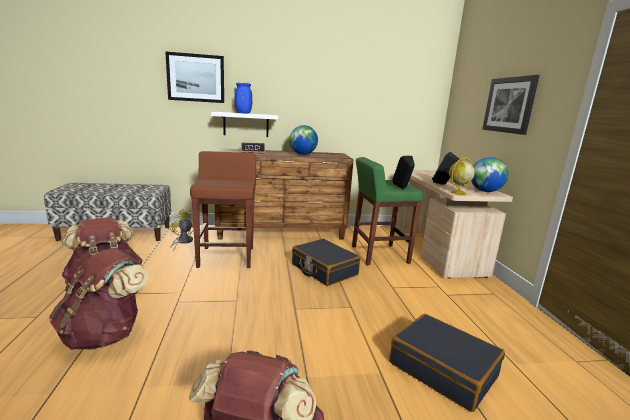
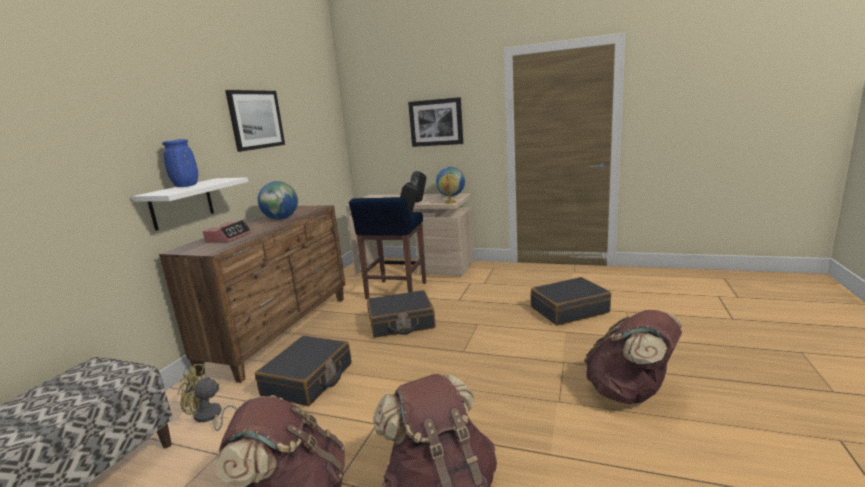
camera: 60 degrees left, 0 degrees up
picture [165,51,224,103] -> picture moved to [225,90,285,152]
brown stool [190,151,256,268] -> black suitcase [255,336,351,406]
green stool [352,157,423,266] -> blue stool [349,197,426,299]

